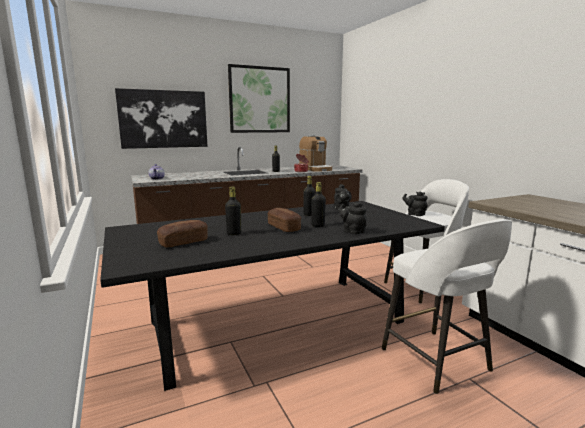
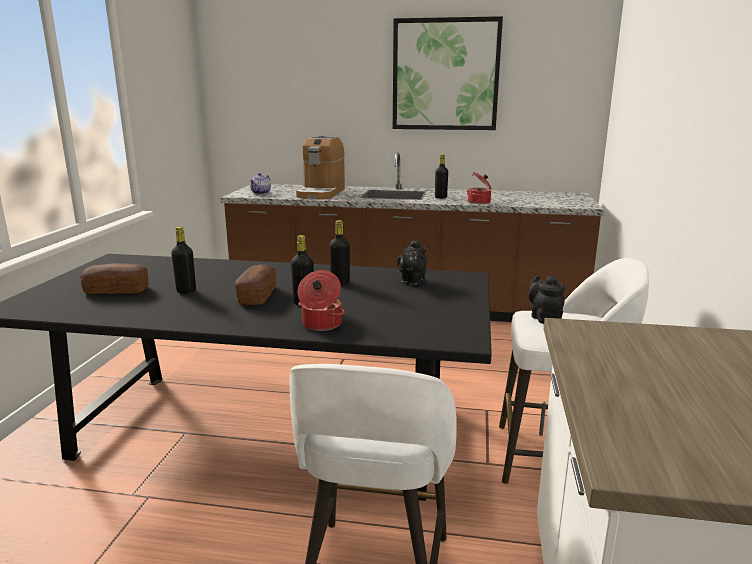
camera: 35 degrees right, 5 degrees up
picture [115,88,207,149] -> none
coffee machine [299,136,332,172] -> coffee machine moved to [296,136,345,199]
black teapot [338,202,367,234] -> cooking pot [298,270,345,331]

